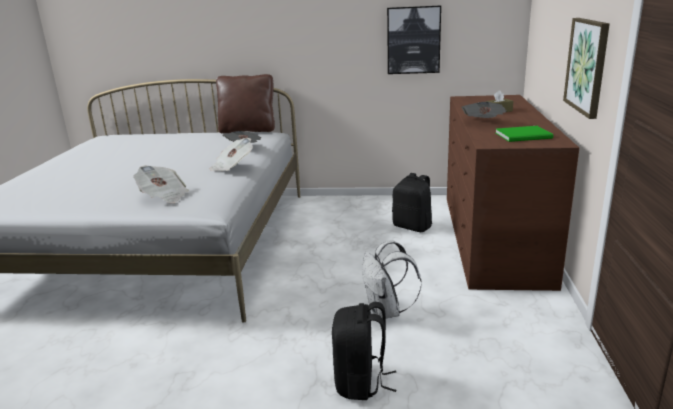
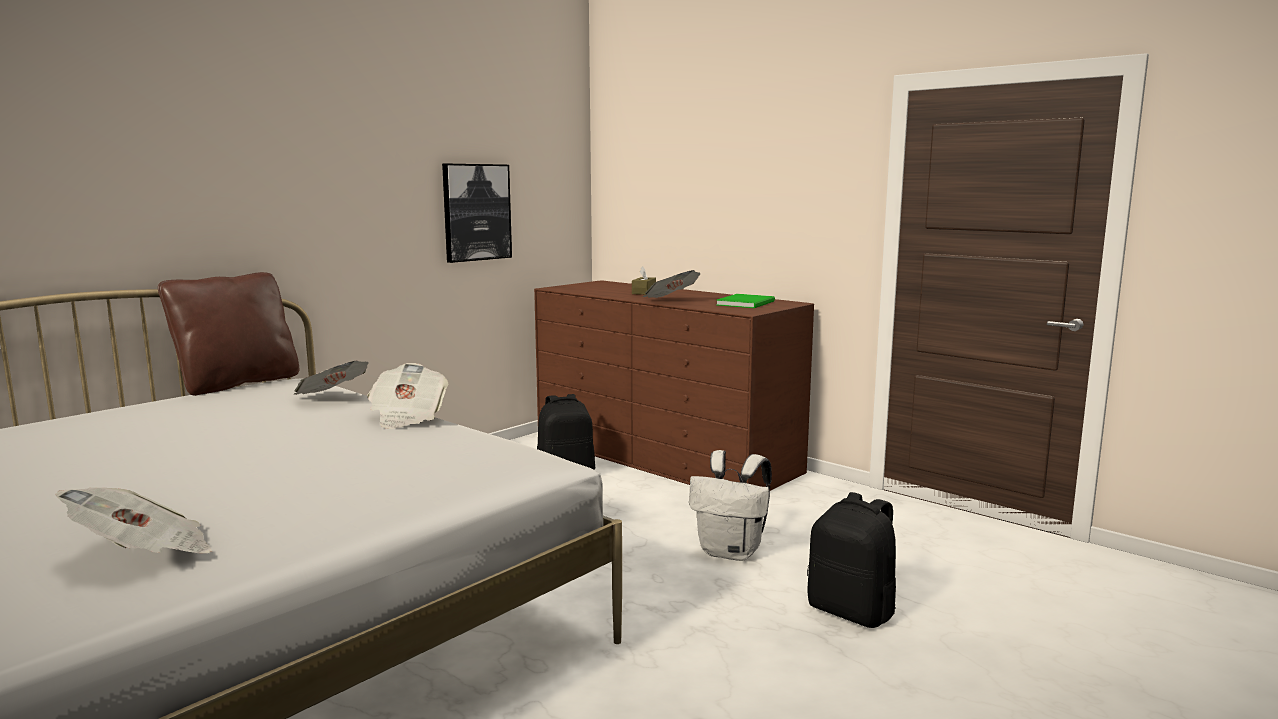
camera: 55 degrees left, 10 degrees down
newspaper [133,165,189,203] -> newspaper moved to [55,488,213,553]
picture [563,18,610,119] -> none

